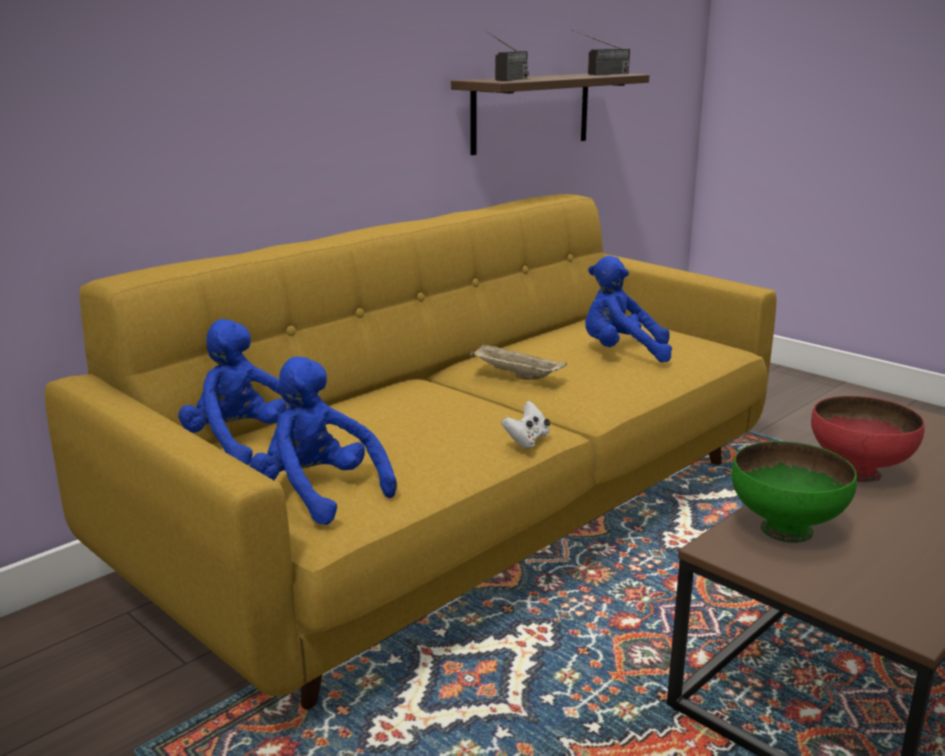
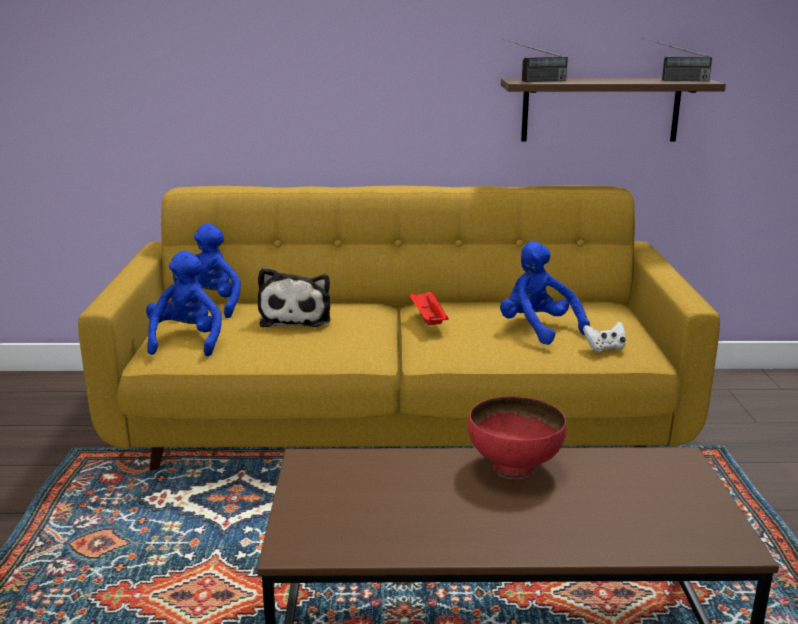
camera: 45 degrees right, 0 degrees up
beige tray [470,344,567,380] -> red tray [409,290,449,325]
white game controller [501,401,550,448] -> white game controller moved to [583,321,626,352]
green bowl [731,441,857,543] -> none
none -> plush toy [258,268,331,327]

